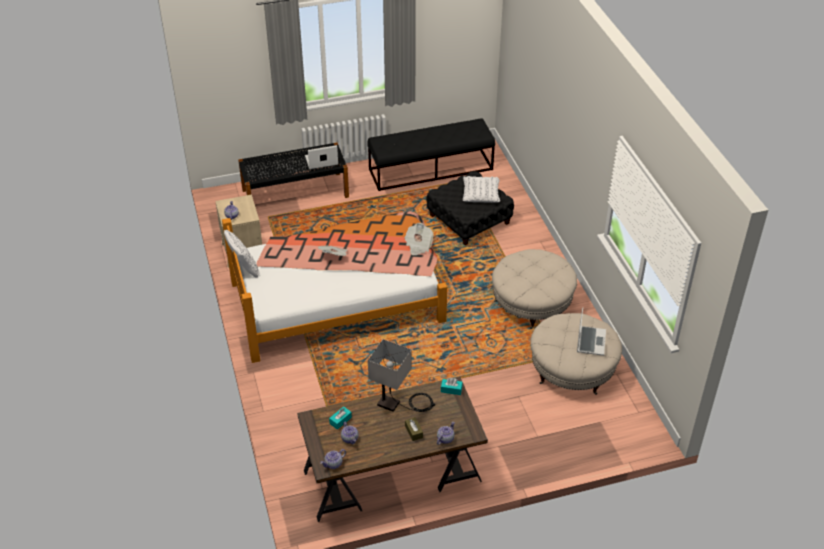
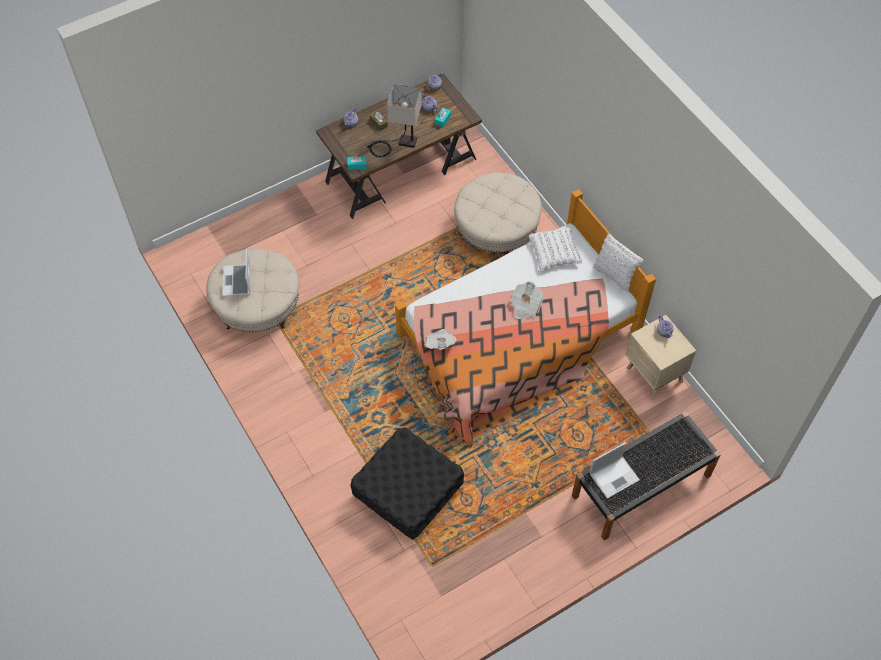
camera: 165 degrees right, 15 degrees up
black bench [367,118,495,191] -> none
white pillow [463,176,500,203] -> white pillow moved to [529,227,582,270]
beige ottoman [492,249,577,329] -> beige ottoman moved to [454,172,542,255]

